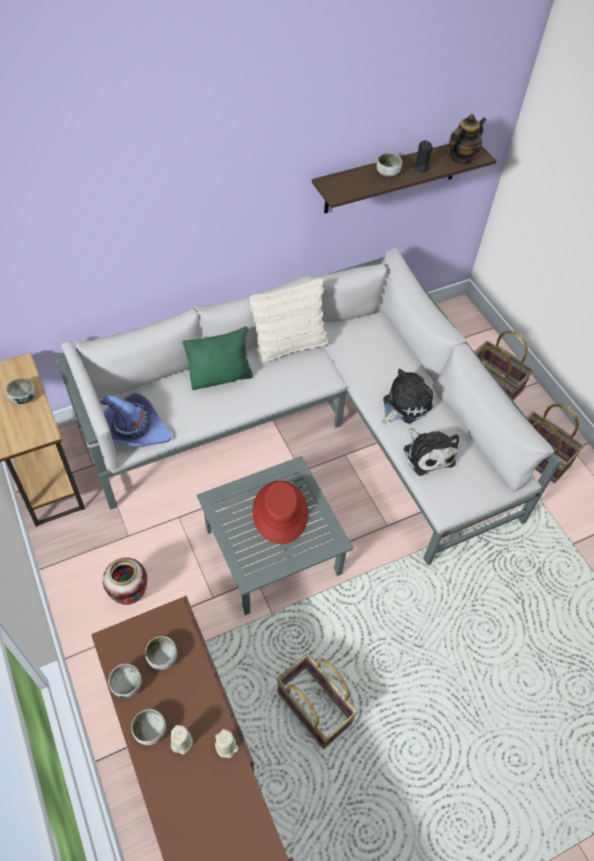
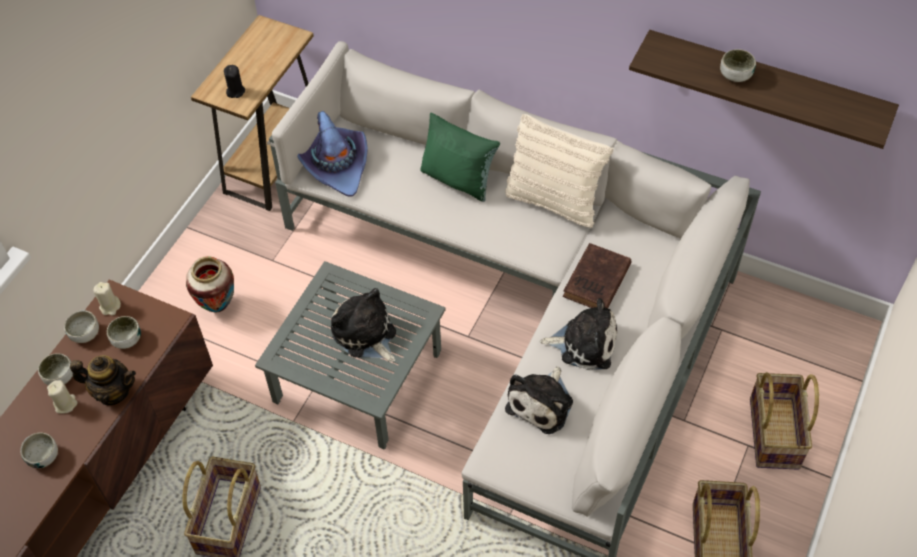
camera: 55 degrees right, 0 degrees up
bowl [6,378,35,404] -> bowl moved to [20,433,58,468]
beige candle [215,729,239,758] -> beige candle moved to [93,282,121,315]
red hat [252,481,308,544] -> plush toy [331,288,396,362]
black candle [412,140,433,172] -> black candle moved to [224,65,245,98]
teapot [447,114,486,163] -> teapot moved to [70,356,136,405]
none -> brown book [563,243,631,308]

